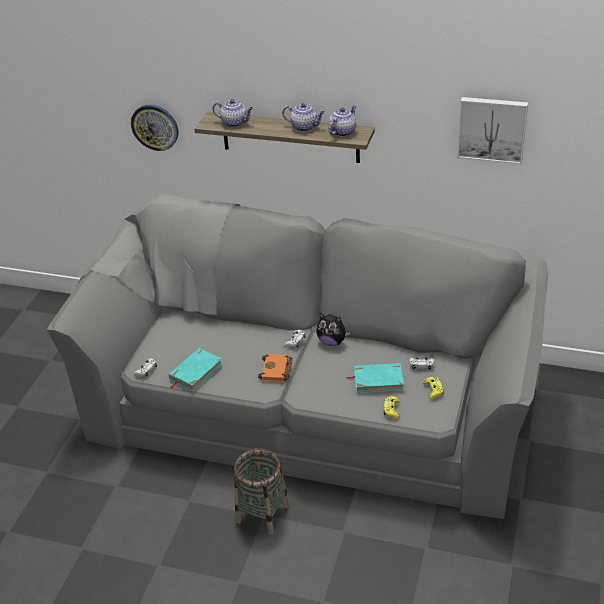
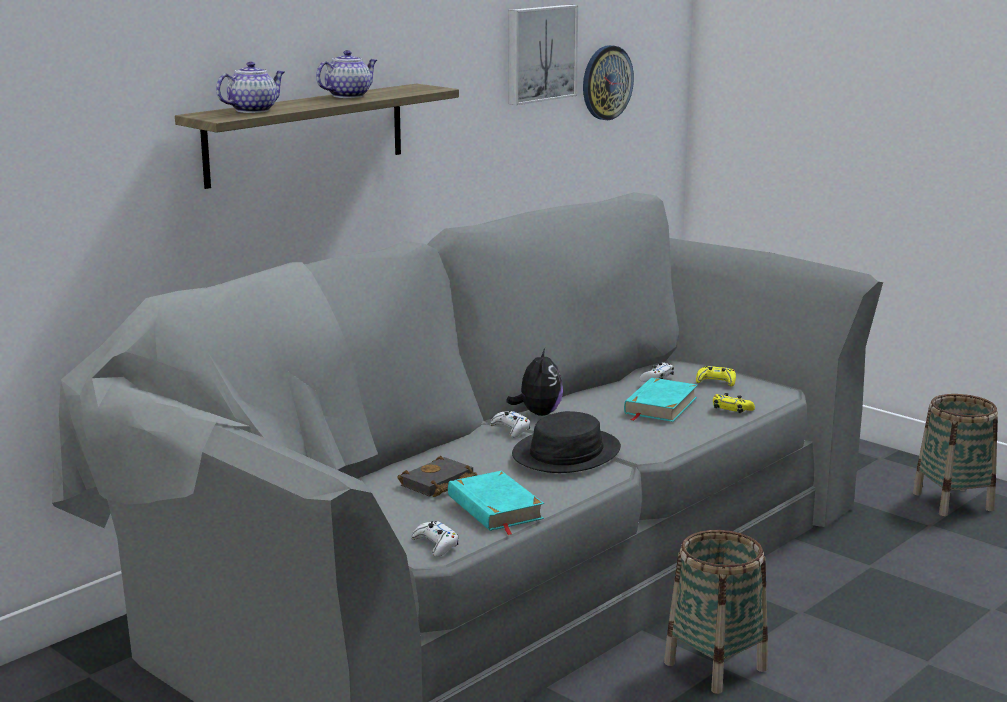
camera: 65 degrees left, 20 degrees down
wall clock [131,105,179,151] -> wall clock moved to [583,45,634,120]
orange book [258,354,292,382] -> black hat [512,411,621,473]
plush toy [316,312,350,346] -> plush toy turned 45 degrees counterclockwise [506,348,563,416]
teapot [328,106,356,137] -> none
none -> black book [398,456,477,497]
none -> basket [913,394,998,516]

